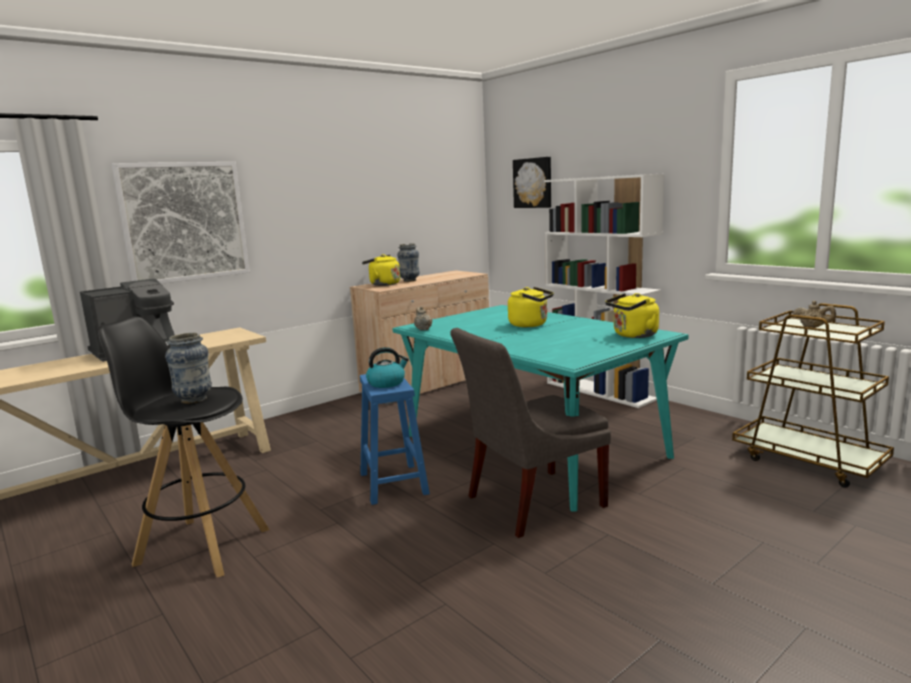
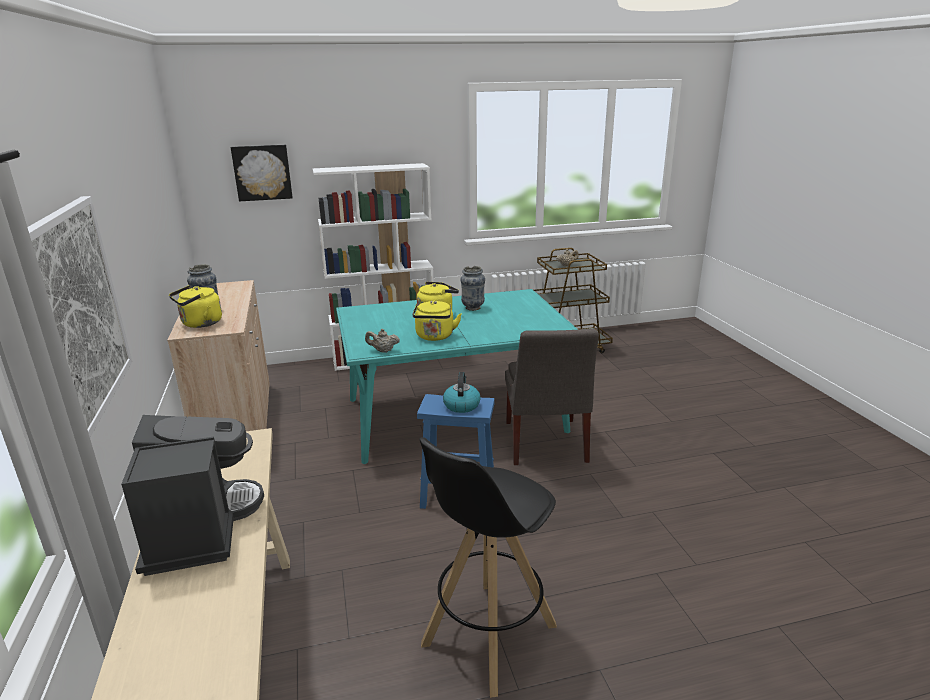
camera: 65 degrees left, 10 degrees up
vase [165,333,212,404] -> vase moved to [460,266,485,311]
yellow kettle [605,293,659,338] -> yellow kettle moved to [413,301,461,341]

